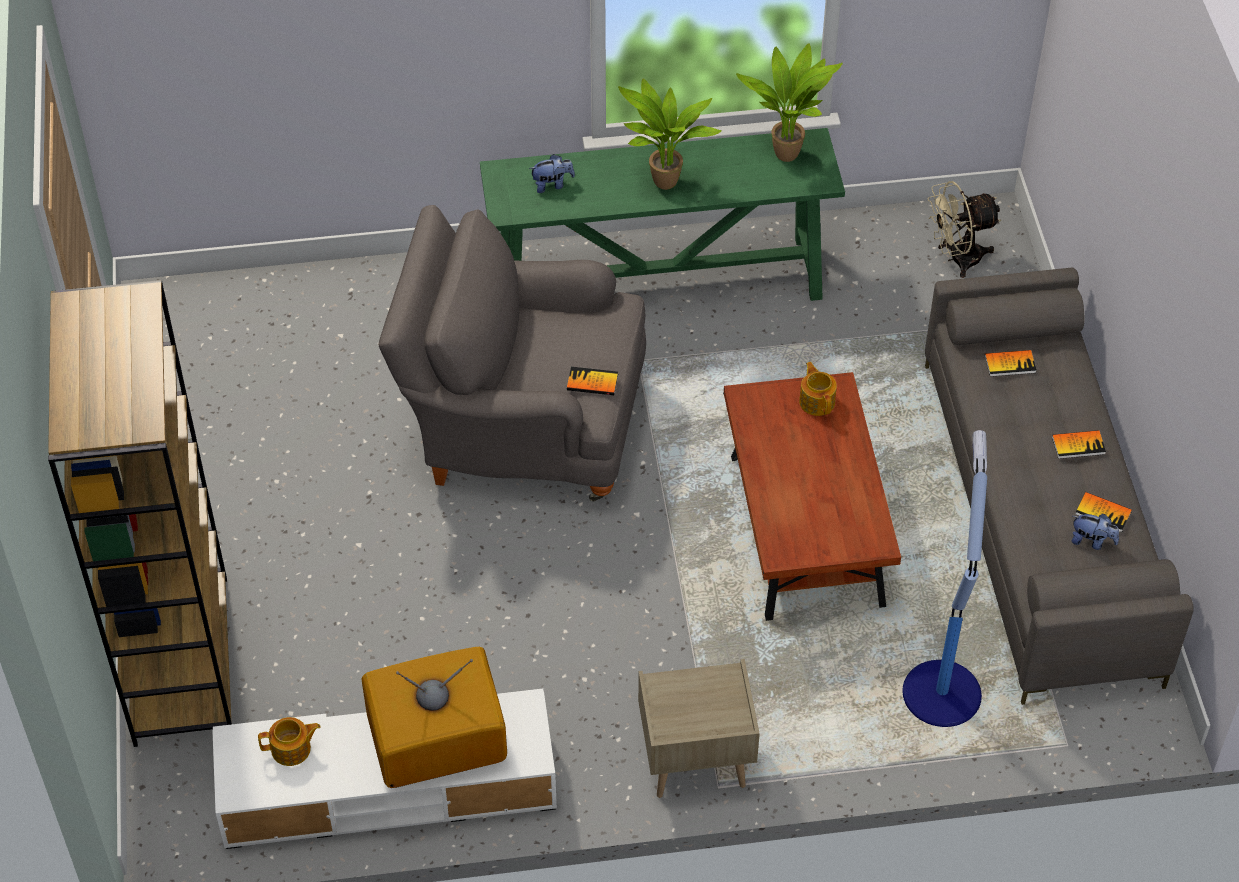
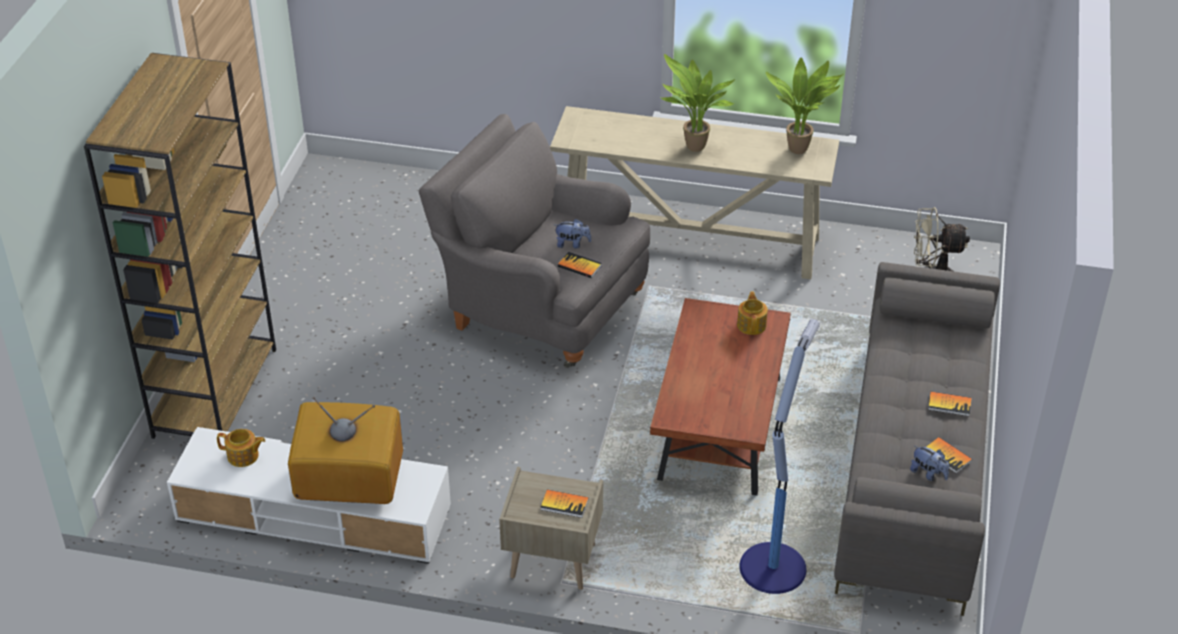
camera: 20 degrees right, 10 degrees down
green console table [480,128,845,301] -> beige console table [550,106,839,279]
plush toy [529,154,575,193] -> plush toy moved to [556,218,591,249]
book [985,350,1037,377] -> book moved to [540,490,589,518]

